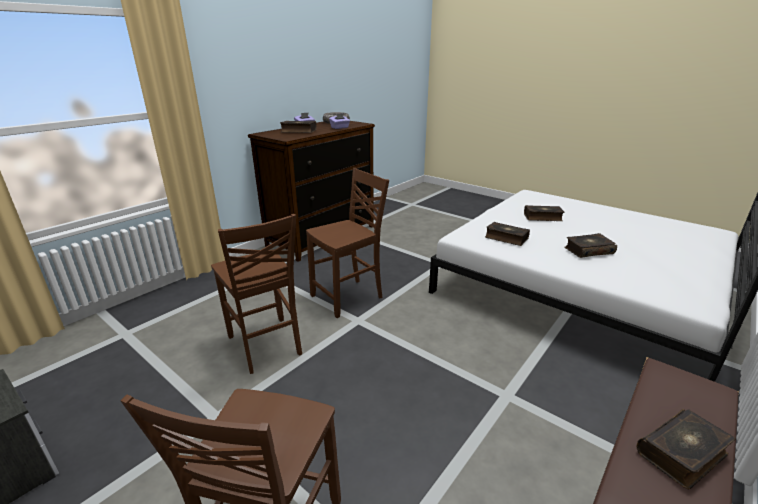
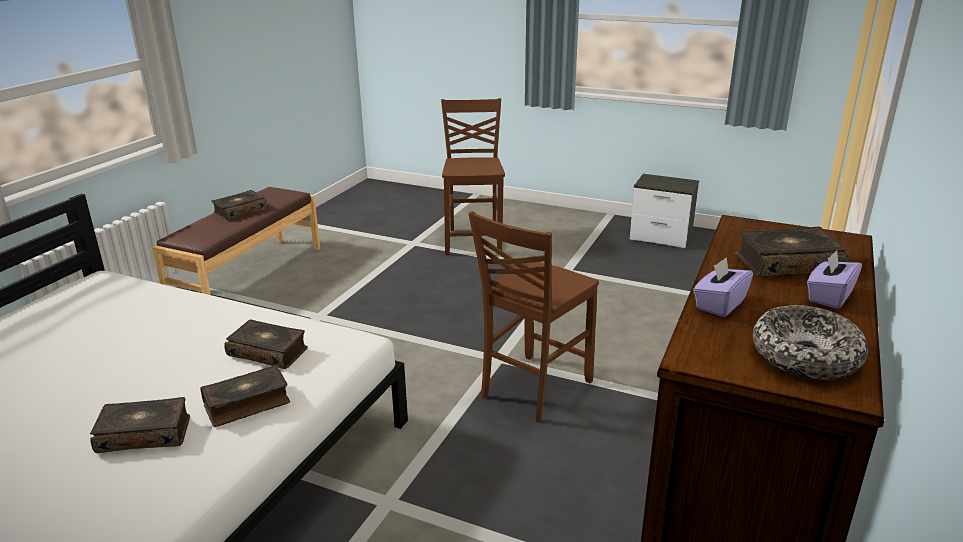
camera: 165 degrees right, 0 degrees up
brown chair [211,214,302,374] -> none
book [565,233,617,258] -> book moved to [200,365,290,427]

